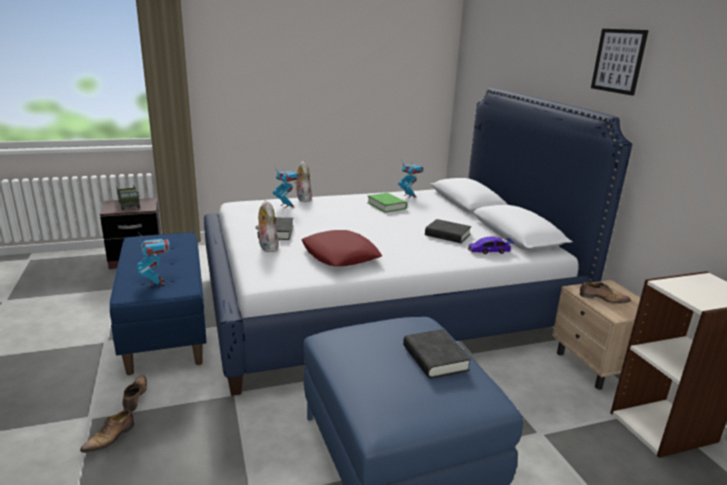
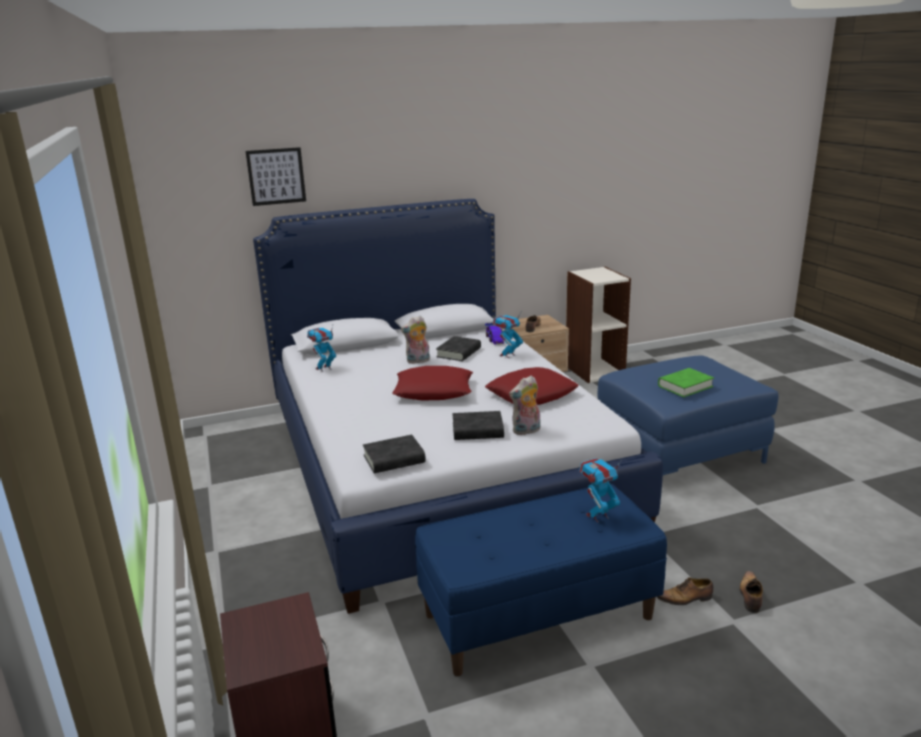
camera: 90 degrees left, 0 degrees up
shoe [80,410,134,453] -> shoe turned 105 degrees counterclockwise [739,571,763,613]
toy truck [117,184,140,210] -> none
toy robot [273,169,300,208] -> toy robot moved to [493,312,523,358]
plush toy [294,161,312,202] -> plush toy moved to [401,316,430,364]
green book [367,193,407,213] -> green book moved to [658,368,714,397]
black book [403,329,471,379] -> black book moved to [363,435,426,473]
picture [591,29,649,96] -> picture moved to [245,147,306,206]
none -> red pillow [392,366,473,401]

